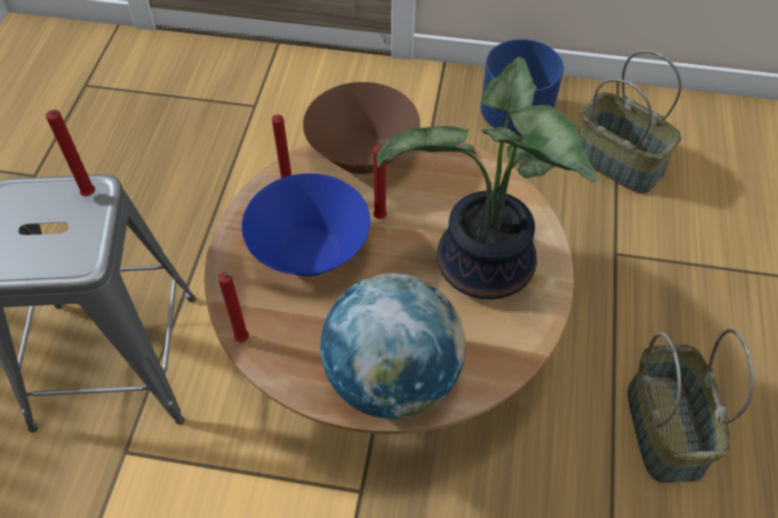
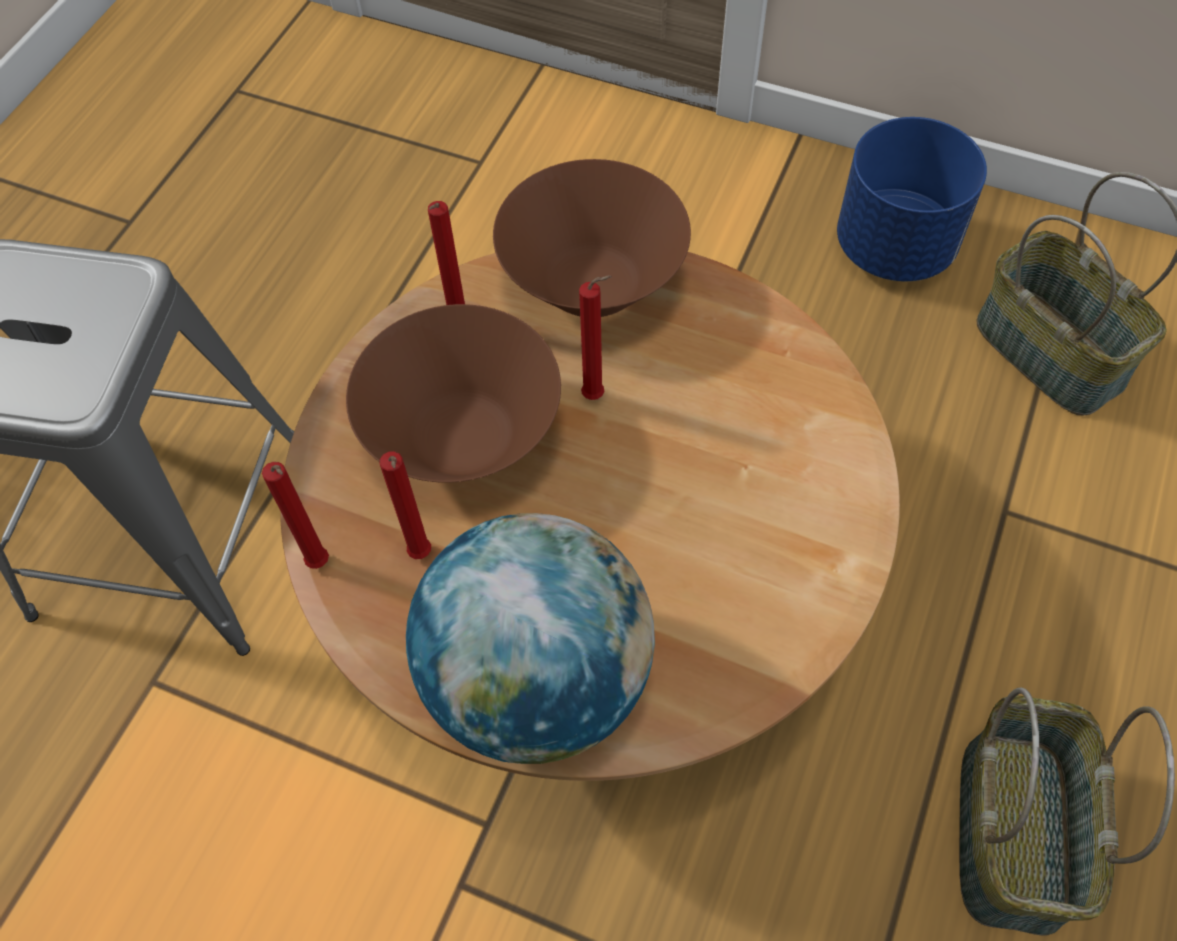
camera: 15 degrees right, 5 degrees up
red candle [46,109,95,196] -> red candle moved to [380,451,431,559]
blue bowl [242,173,370,276] -> brown bowl [346,304,561,483]
potted plant [376,57,597,299] -> none

